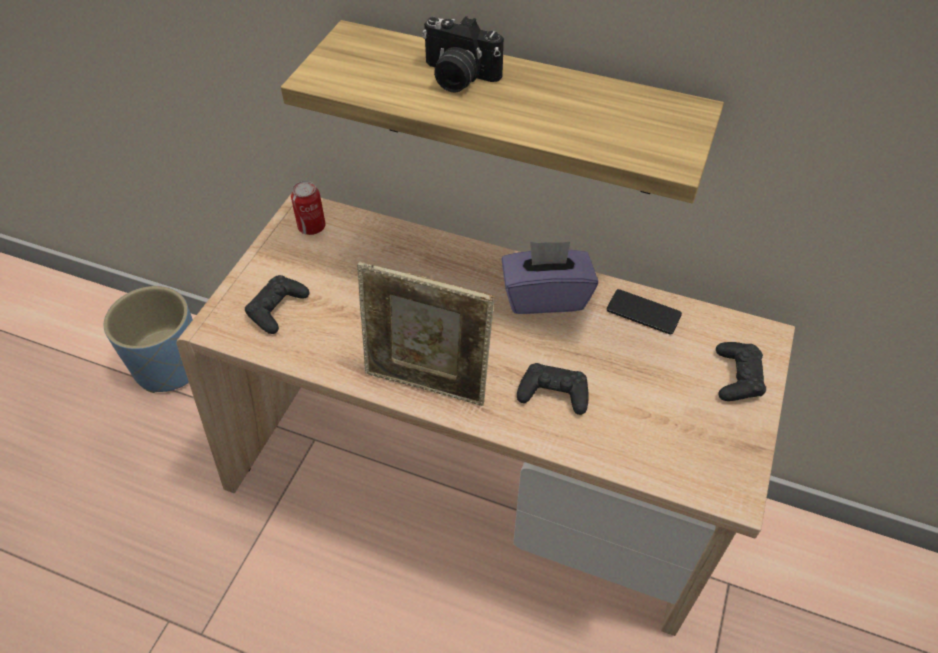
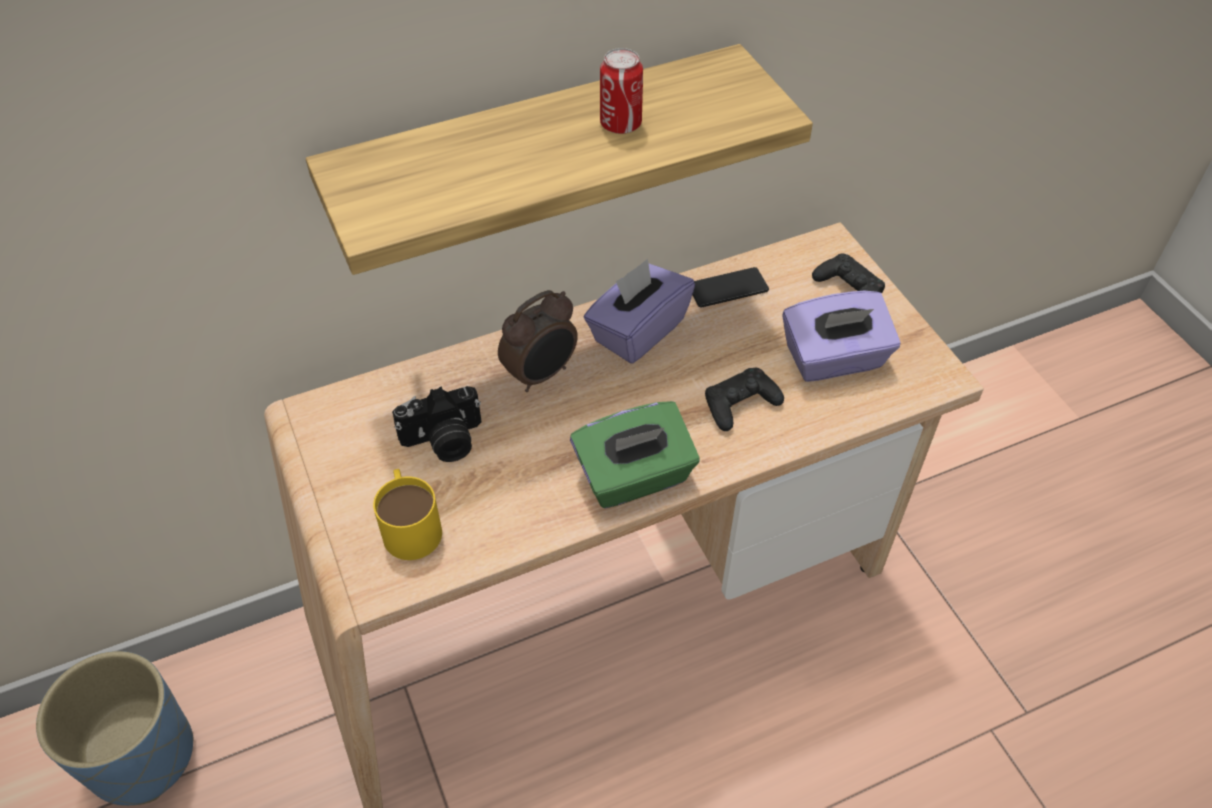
camera: 45 degrees left, 0 degrees up
black game controller [245,275,310,334] -> yellow mug [373,469,442,560]
can [291,181,326,235] -> can moved to [600,48,643,134]
picture frame [357,262,494,406] -> green tissue box [570,401,700,509]
camera [422,16,504,92] -> camera moved to [392,386,481,462]
none -> alarm clock [498,290,578,392]
none -> purple tissue box [782,291,901,382]

